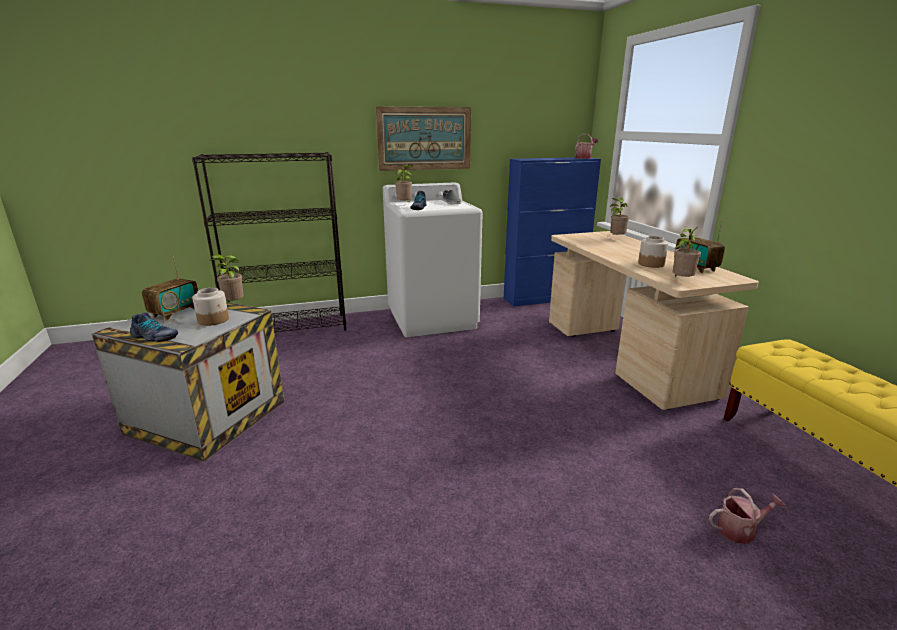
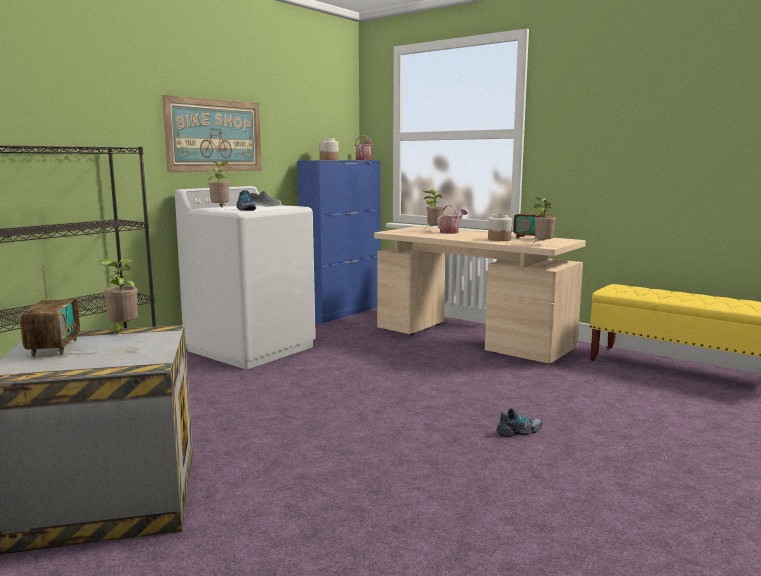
camera: 35 degrees left, 10 degrees down
shoe [130,313,178,342] -> shoe moved to [497,408,543,437]
jar [192,288,229,326] -> jar moved to [319,138,339,160]
watering can [709,488,786,544] -> watering can moved to [437,205,468,234]

